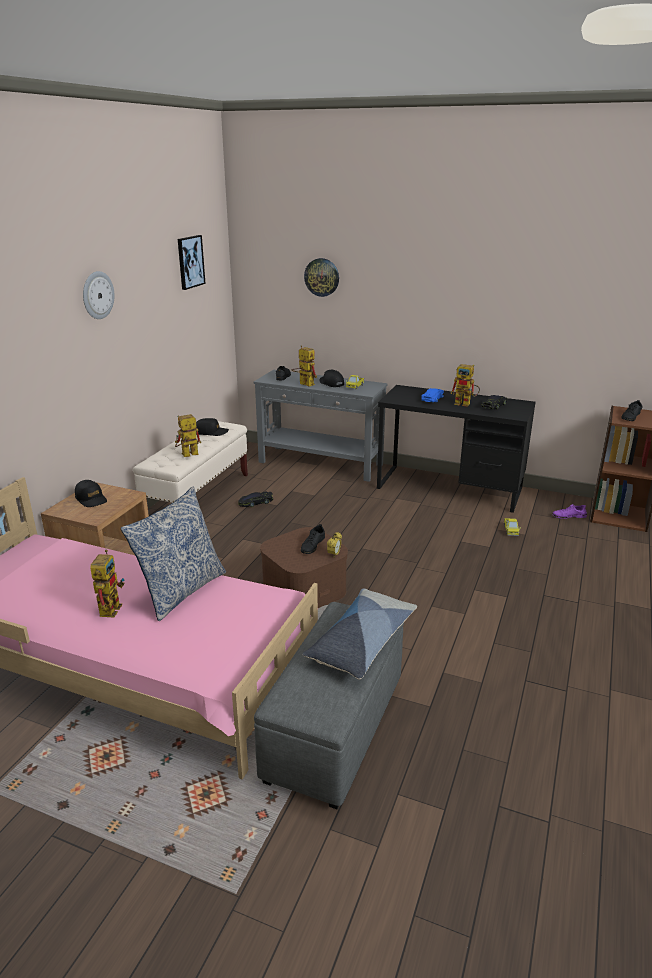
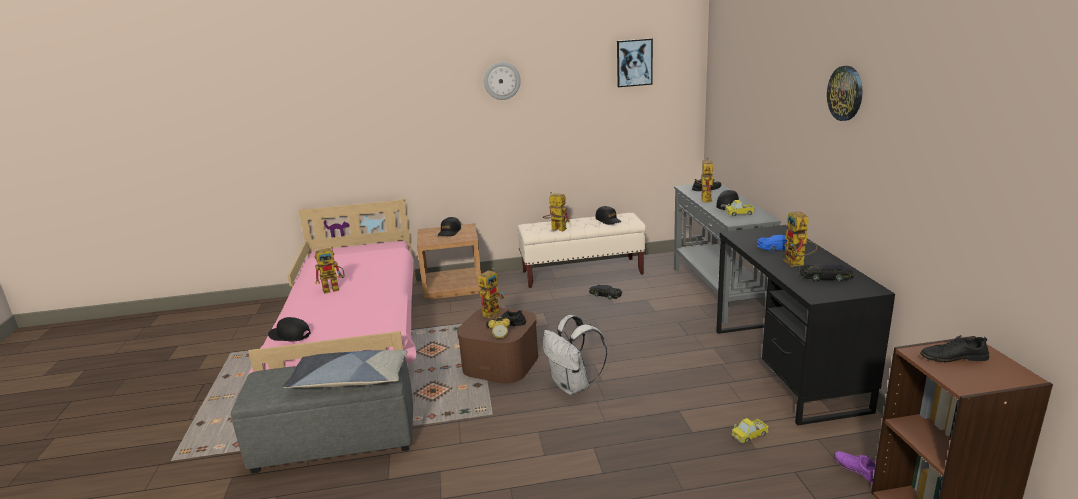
camera: 60 degrees right, 5 degrees down
pillow [121,487,226,621] -> none
wall clock [304,258,339,297] -> wall clock moved to [827,66,862,121]
none -> black cap [268,317,311,341]
none -> toy robot [478,268,505,319]
none -> white backpack [543,315,607,395]

